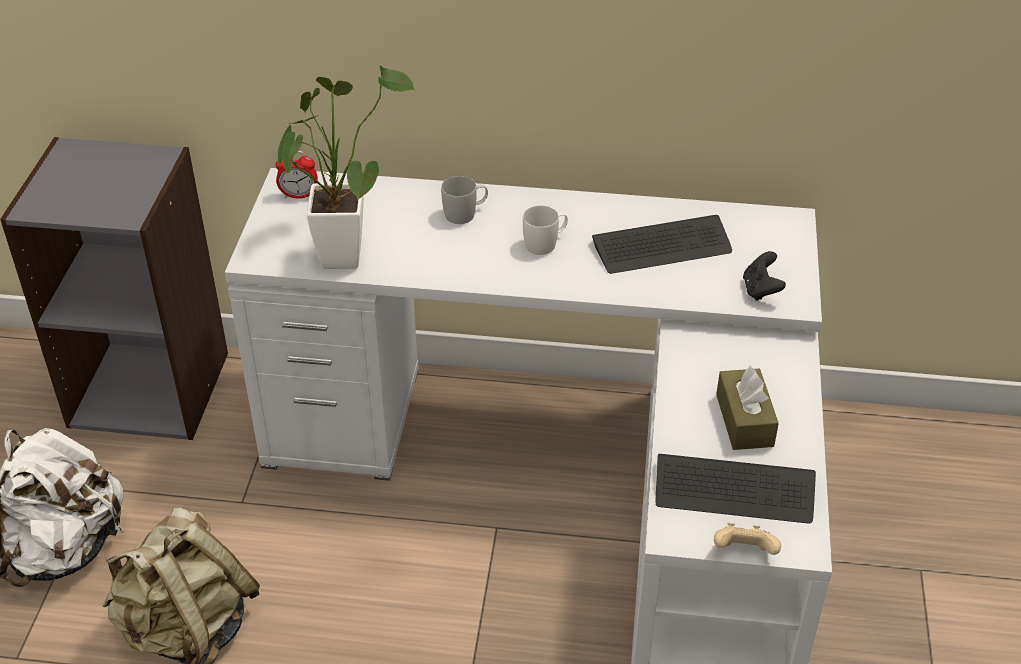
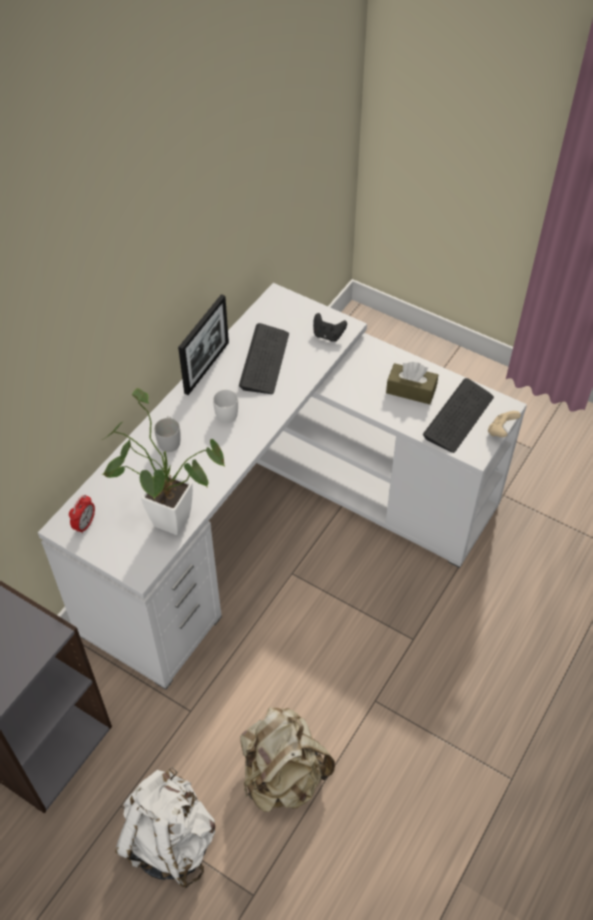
camera: 65 degrees left, 10 degrees up
none -> picture frame [178,294,229,395]

